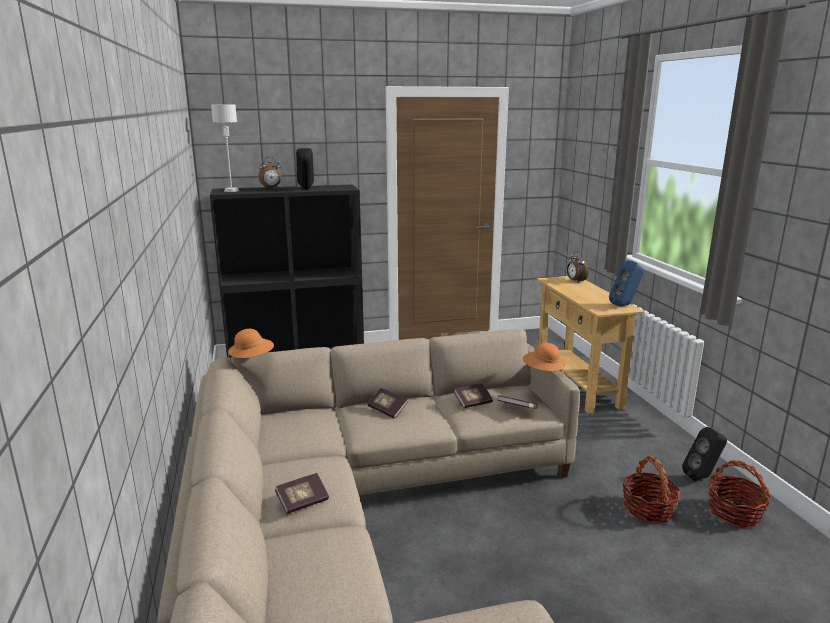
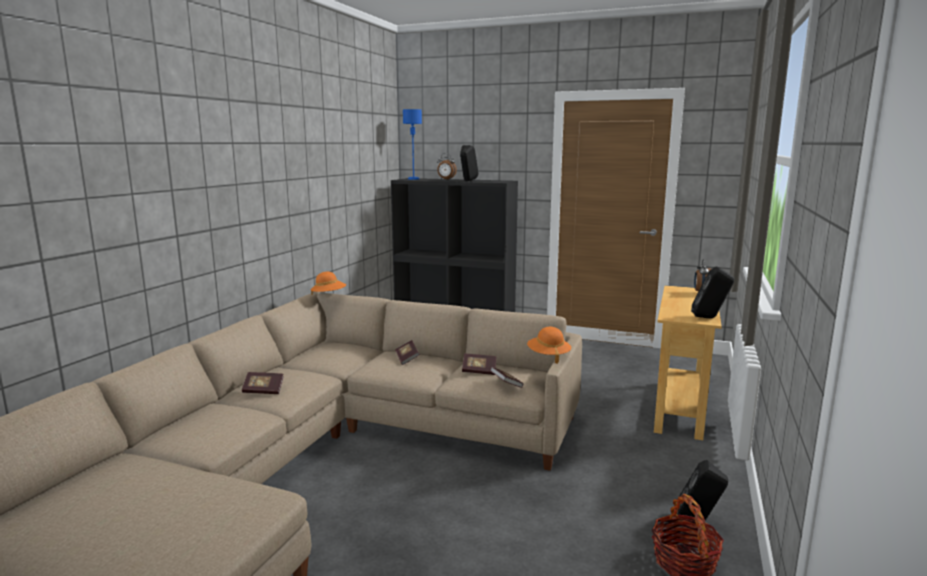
camera: 35 degrees right, 5 degrees down
grey table lamp [211,104,239,192] -> blue table lamp [403,109,422,180]
blue speaker [609,260,644,306] -> black speaker [691,266,734,318]
basket [623,455,681,524] -> none

